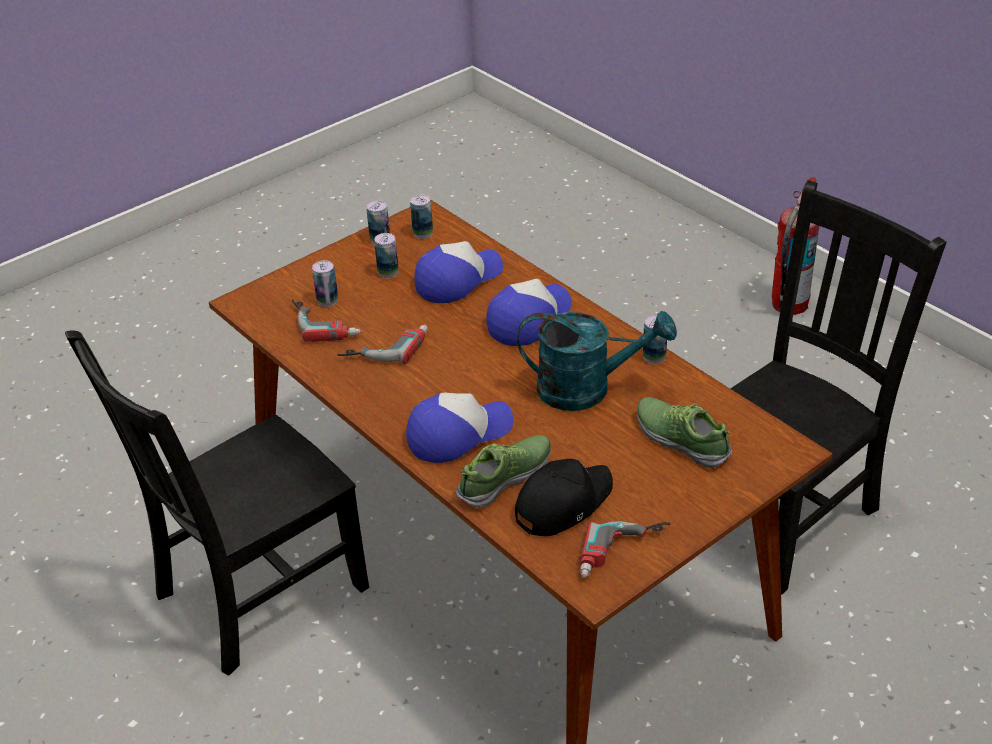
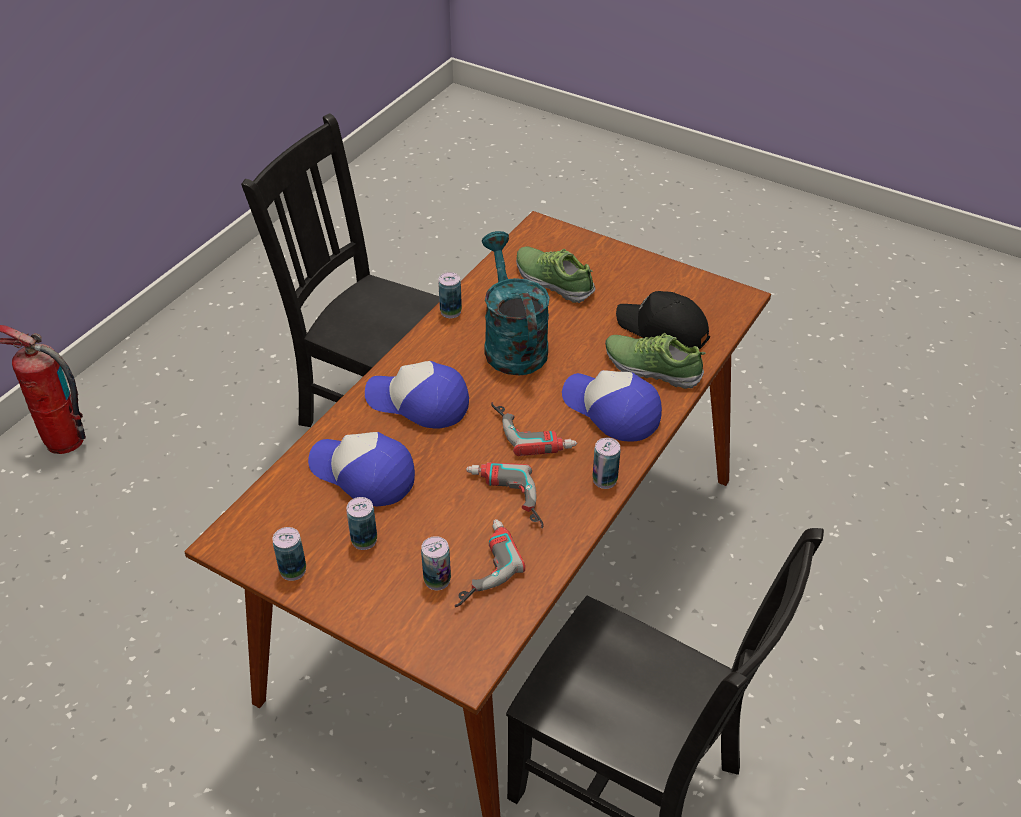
camera: 110 degrees left, 5 degrees up
can [410,195,433,239] -> can moved to [593,438,621,489]
power drill [580,521,671,578] -> power drill moved to [491,402,577,456]
shoe [637,397,732,468] -> shoe turned 105 degrees clockwise [516,246,596,303]

